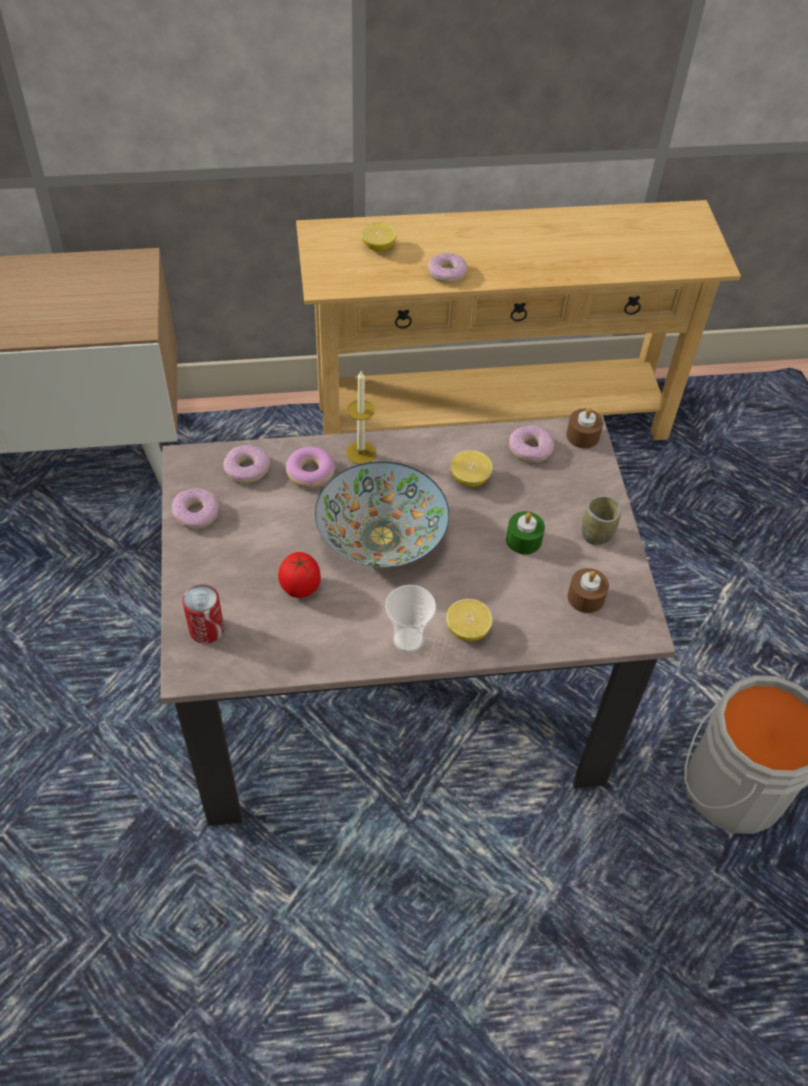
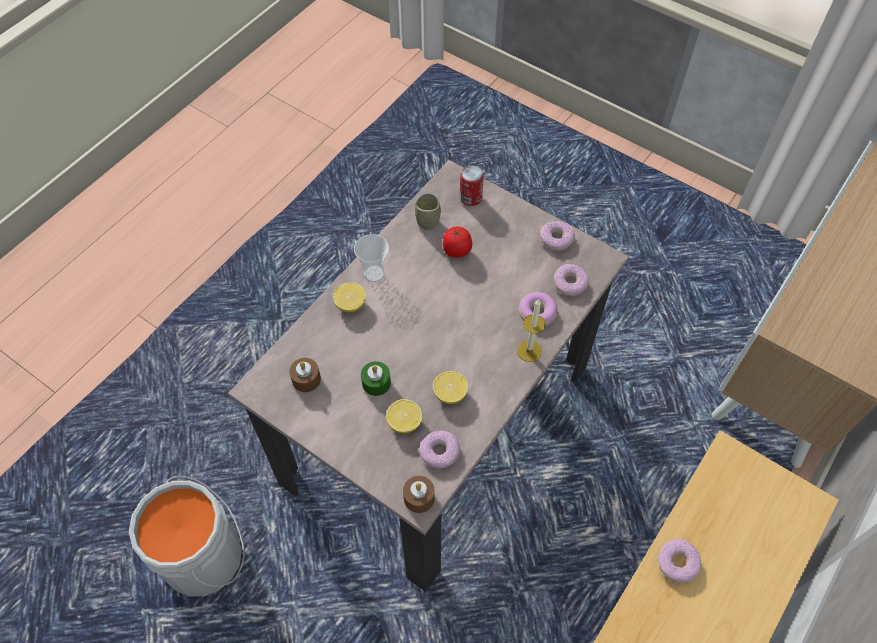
camera: 135 degrees right, 5 degrees up
bowl [315,461,449,567] -> none
lemon [361,222,397,251] -> lemon moved to [386,399,422,434]
cup [582,496,621,545] -> cup moved to [415,193,441,230]

